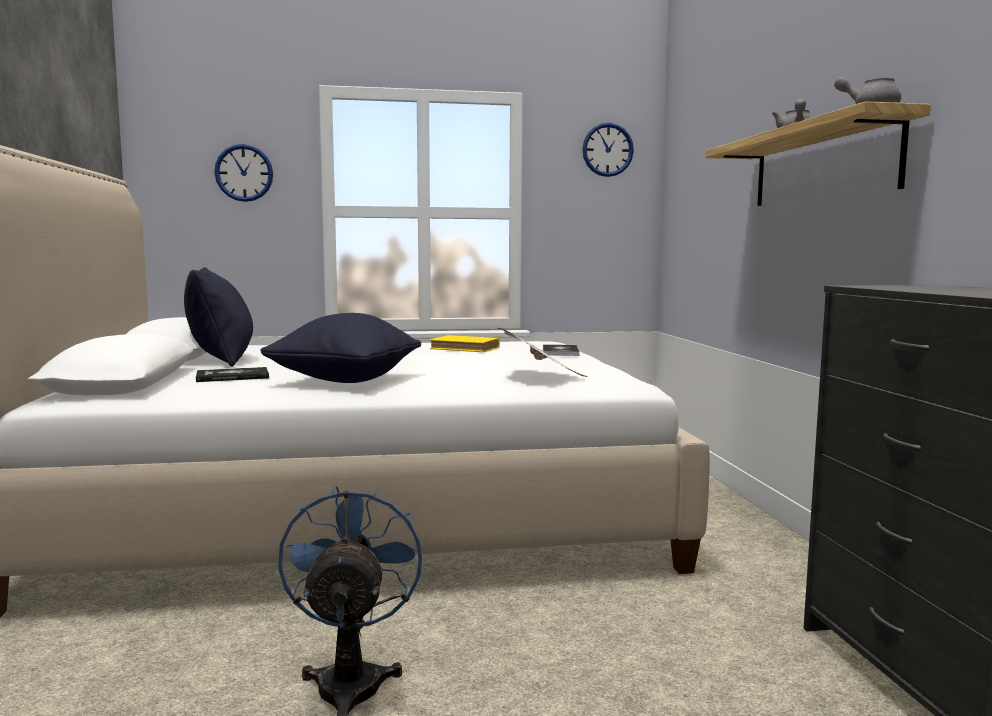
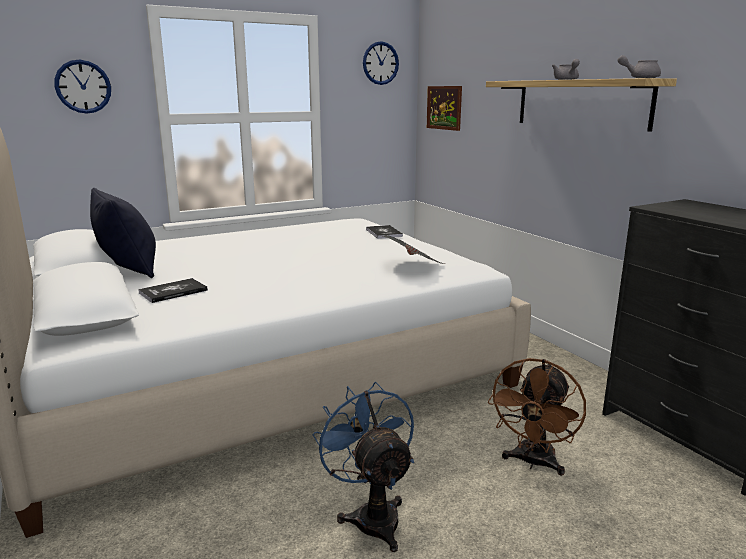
camera: 20 degrees left, 10 degrees up
black pillow [260,313,421,383] -> none
yellow book [430,335,500,352] -> none
none -> picture [427,86,462,131]
none -> brown fan [488,358,586,476]

